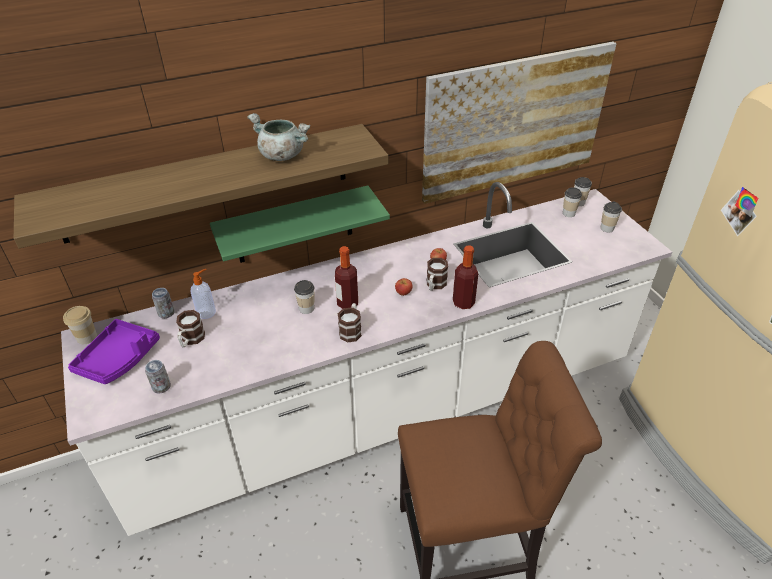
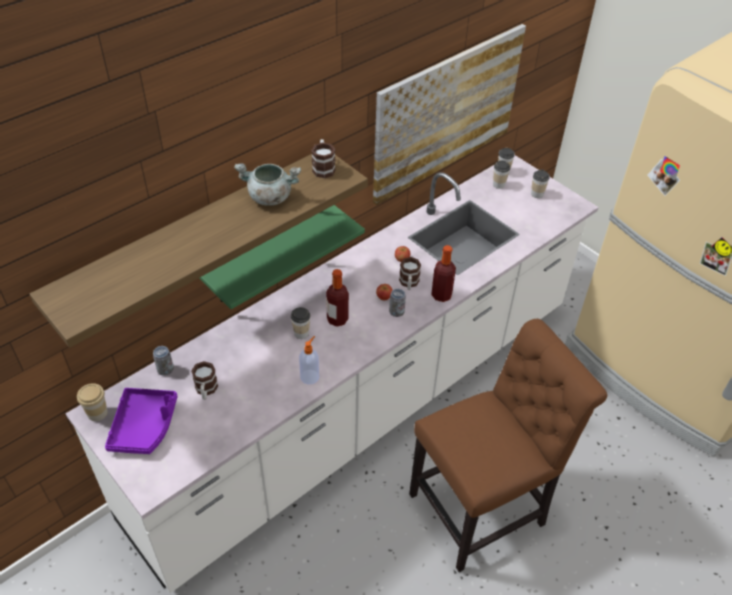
camera: 20 degrees left, 5 degrees up
can [145,360,171,394] -> can moved to [389,289,406,317]
soap dispenser [191,269,216,319] -> soap dispenser moved to [299,336,319,384]
mug [338,303,362,343] -> mug moved to [311,139,336,178]

